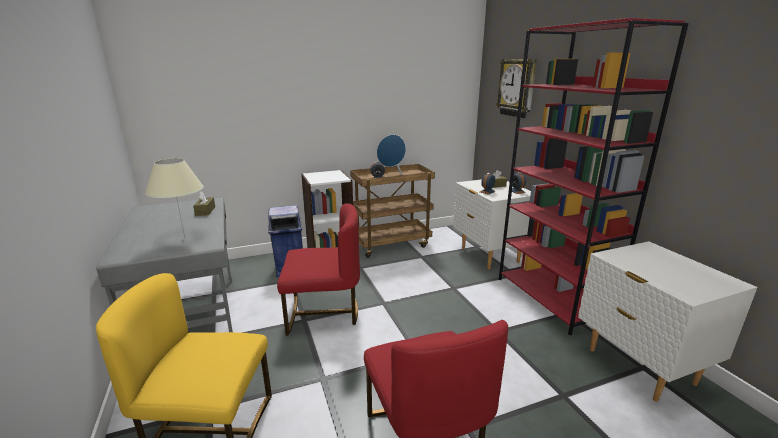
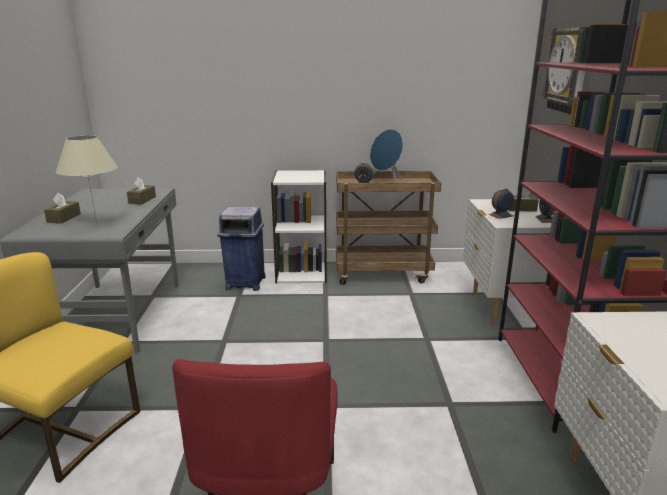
camera: 20 degrees right, 0 degrees up
red chair [277,203,360,336] -> none
none -> brown tissue box [44,193,81,224]

